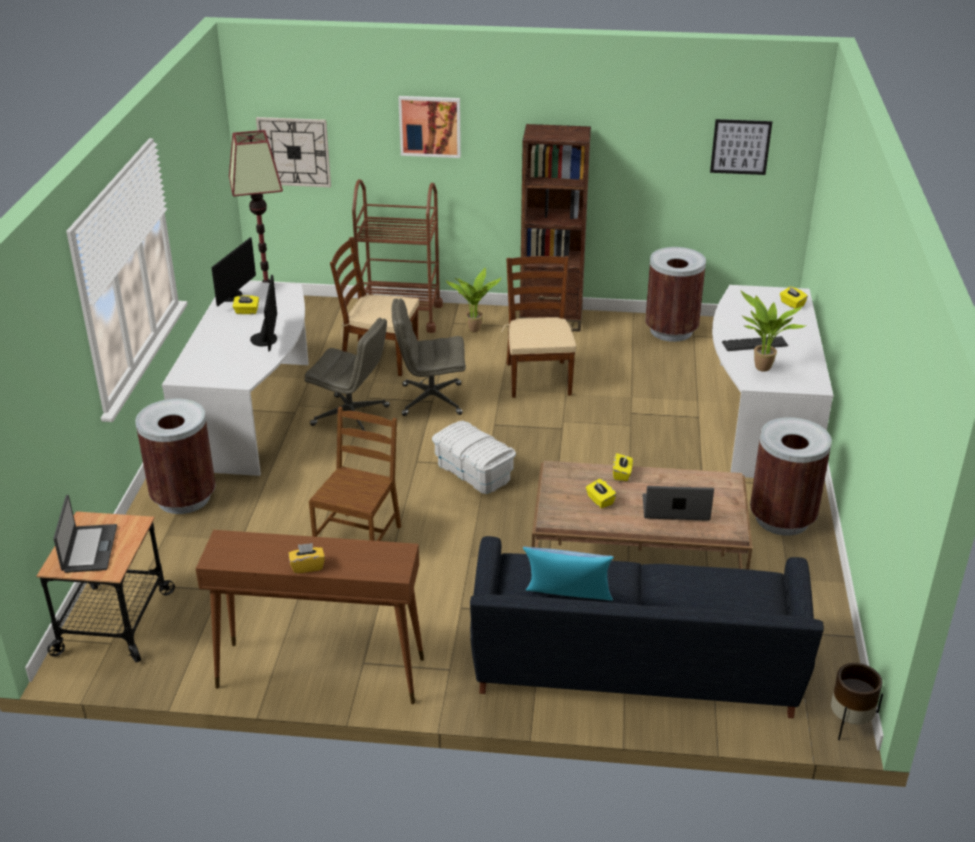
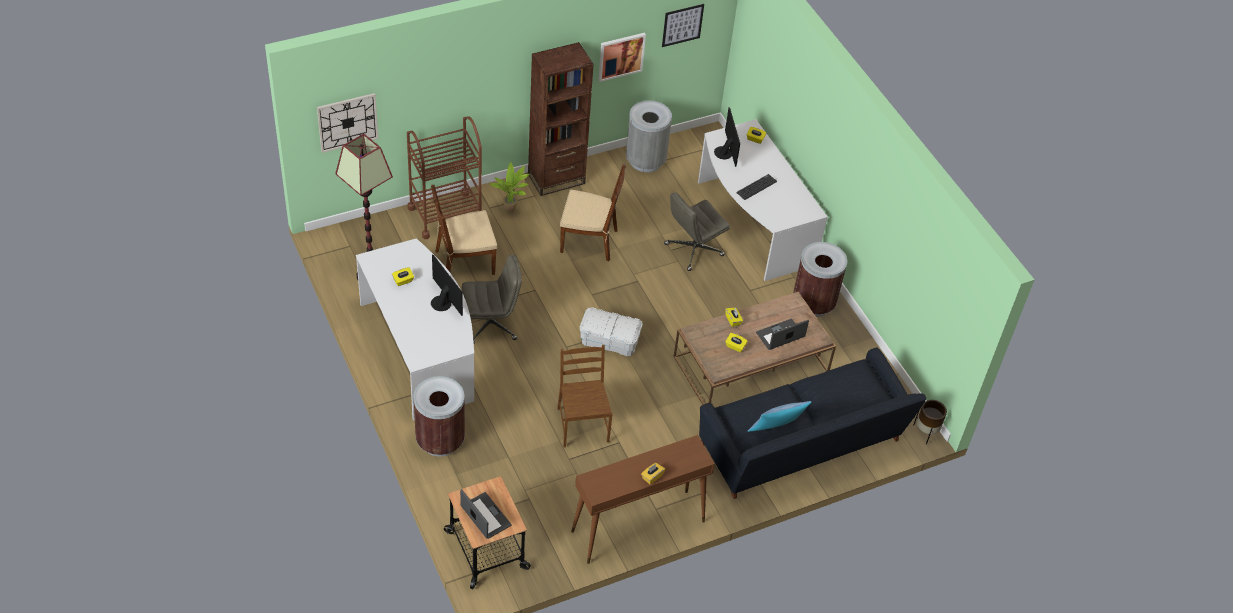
camera: 35 degrees left, 15 degrees up
monitor [211,237,256,306] -> monitor moved to [714,108,740,167]
grey office chair [392,298,466,416] -> grey office chair moved to [664,192,730,271]
picture [398,96,461,158] -> picture moved to [598,33,646,82]
brown chair [501,256,576,398] -> brown chair turned 135 degrees clockwise [560,165,626,262]
brown trash can [645,247,706,342] -> grey trash can [626,100,672,172]
potted plant [741,290,807,372] -> none

